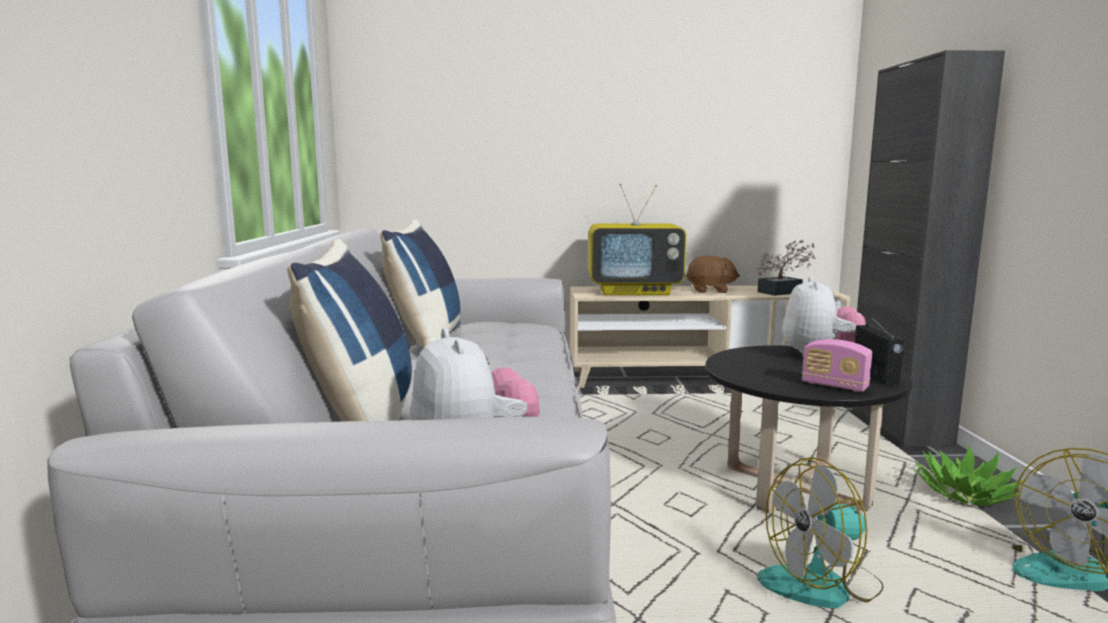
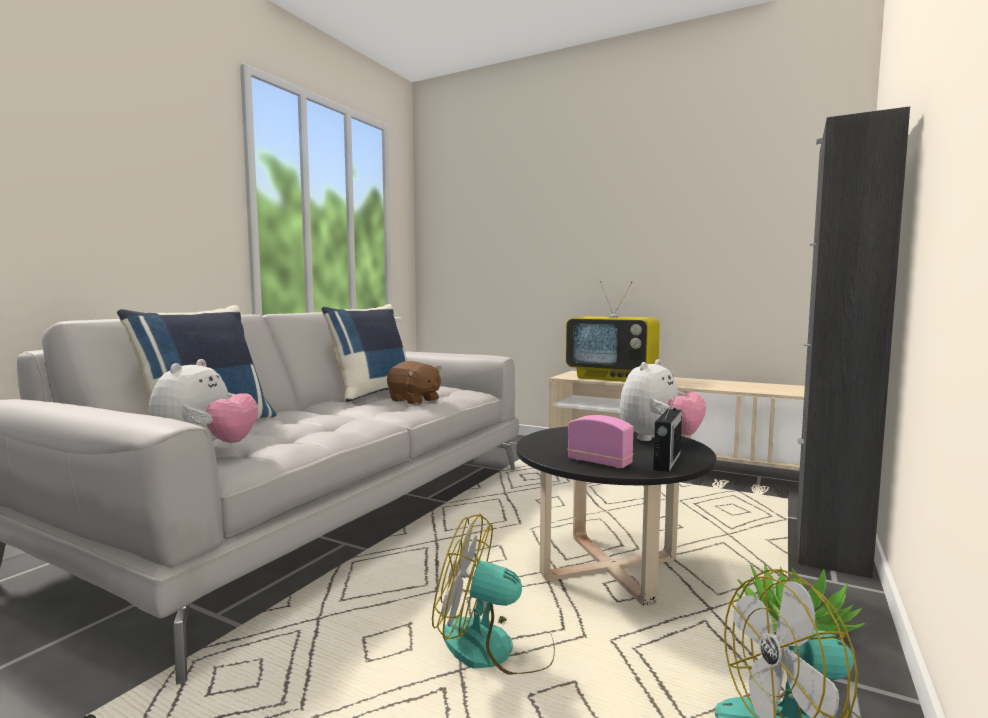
camera: 30 degrees right, 5 degrees down
brown plush toy [686,256,740,293] -> brown plush toy moved to [387,361,441,405]
potted plant [757,240,816,296] -> none
radio [802,339,872,392] -> radio turned 150 degrees clockwise [567,415,634,468]

